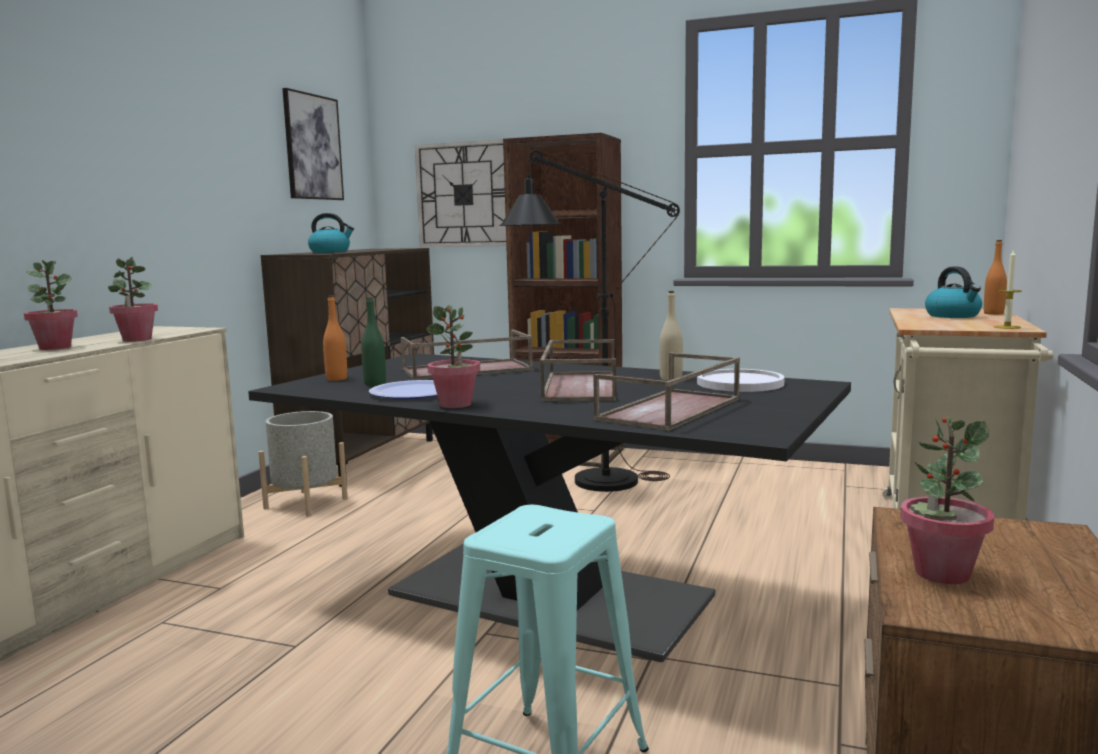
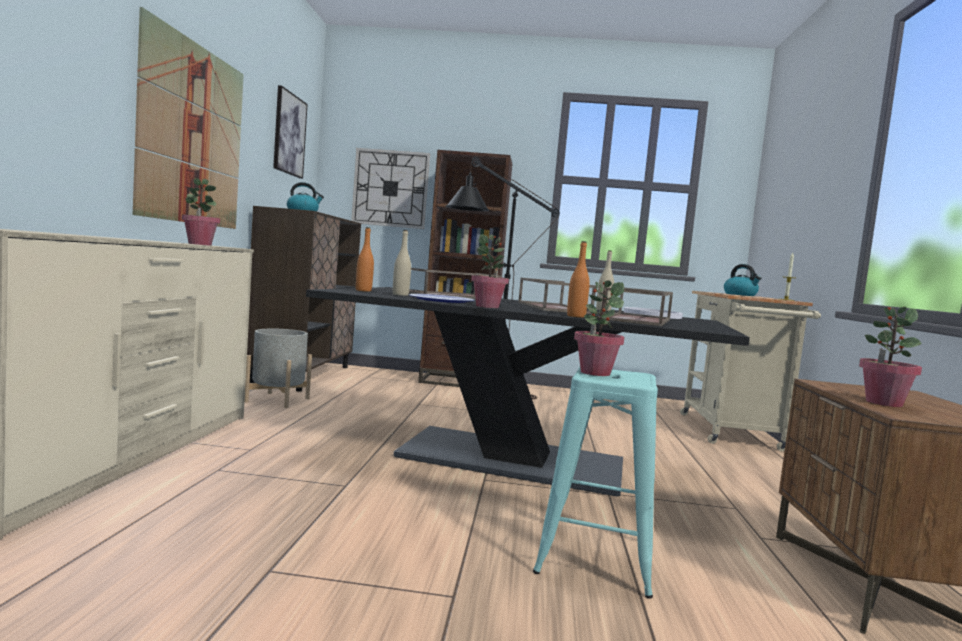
camera: 15 degrees left, 5 degrees down
potted plant [24,260,78,350] -> potted plant moved to [574,280,624,376]
green bottle [361,297,386,386] -> beige bottle [393,230,411,296]
orange bottle [984,240,1007,315] -> orange bottle moved to [567,241,590,318]
none -> picture [133,7,244,229]

